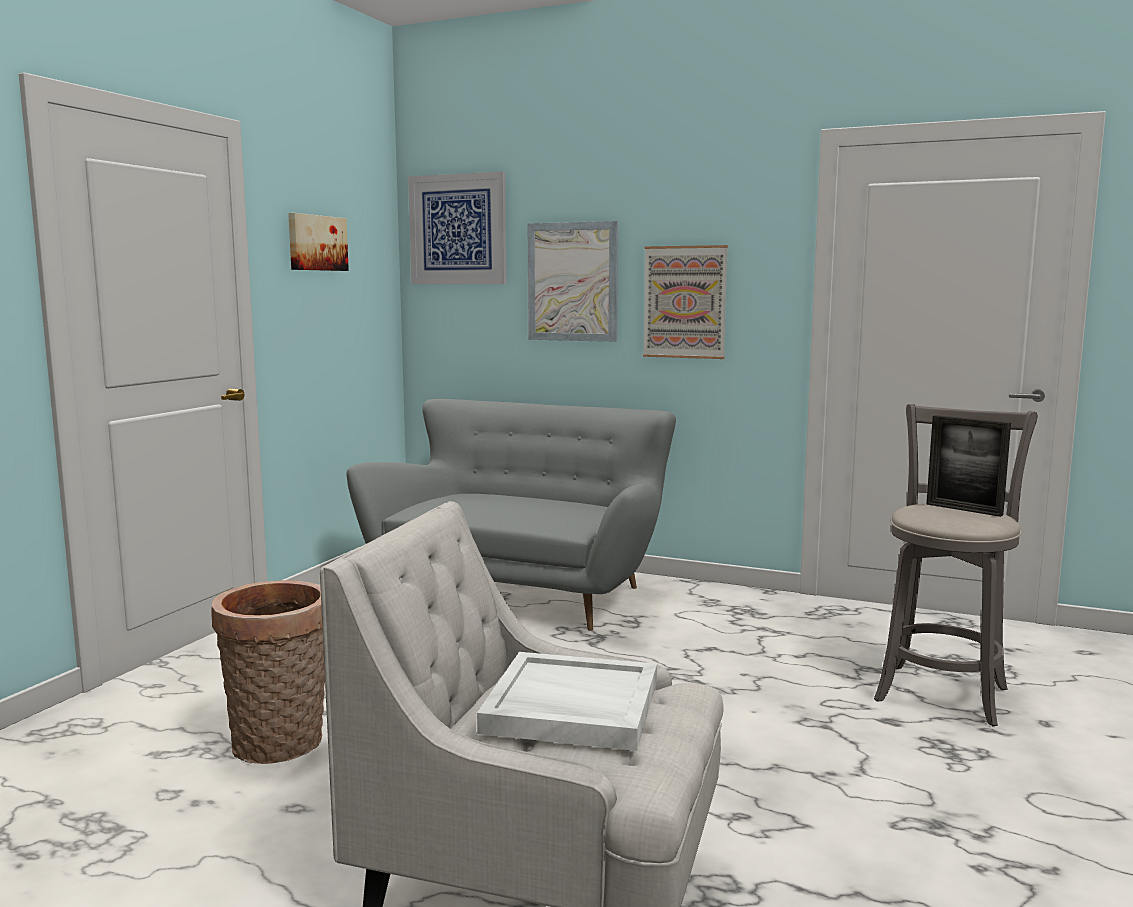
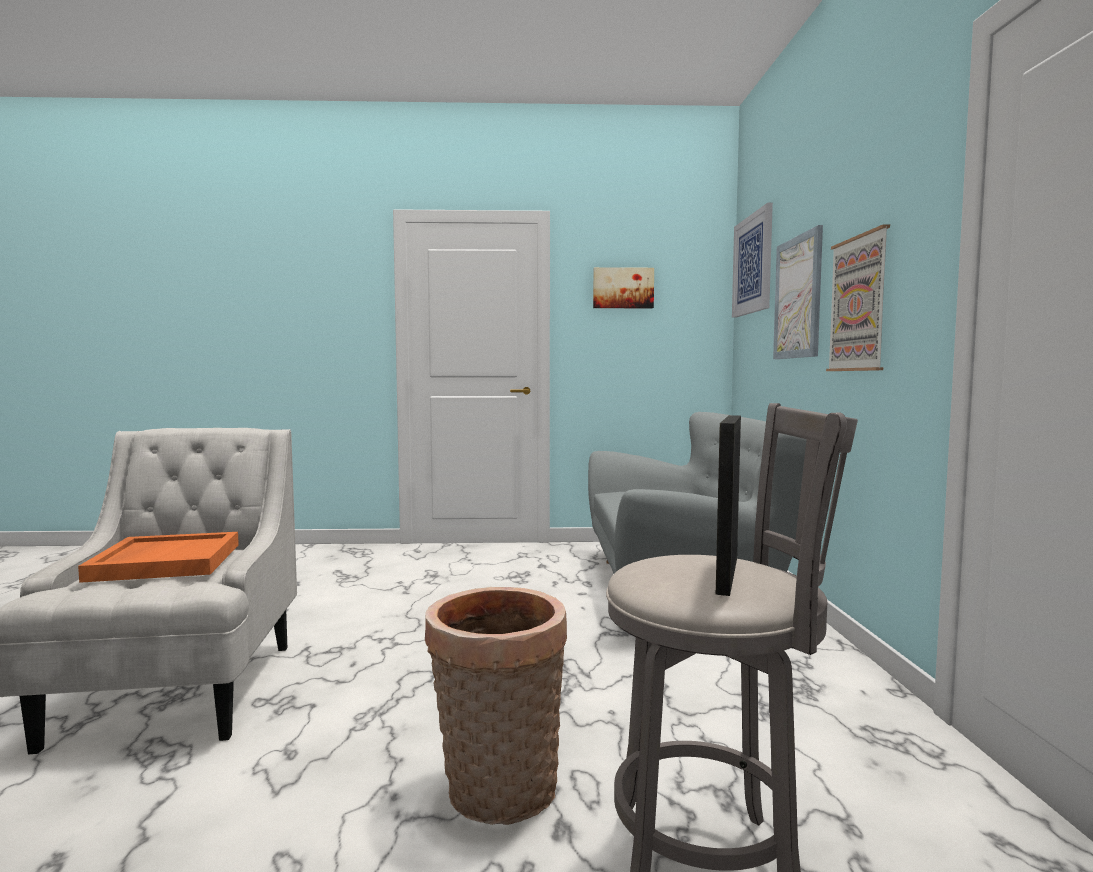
camera: 65 degrees right, 5 degrees down
basket [211,580,325,764] -> basket moved to [425,587,567,825]
white tray [477,652,657,751] -> orange tray [78,532,239,583]

